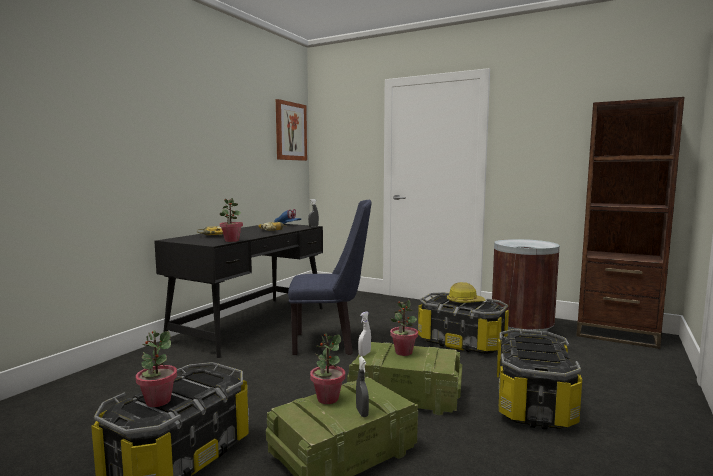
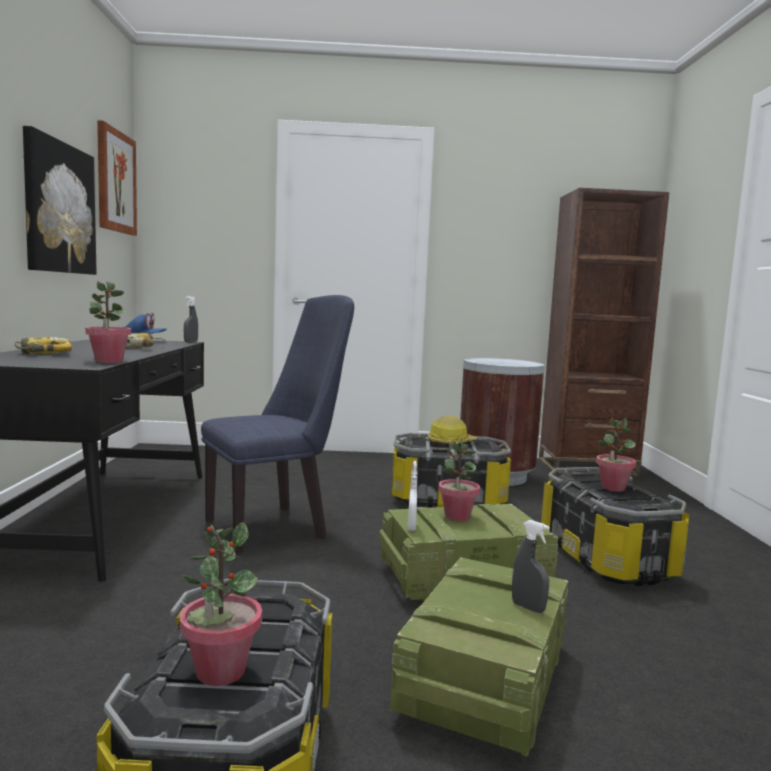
camera: 30 degrees left, 0 degrees up
potted plant [310,333,345,404] -> potted plant moved to [596,418,636,492]
none -> picture [23,126,97,275]

